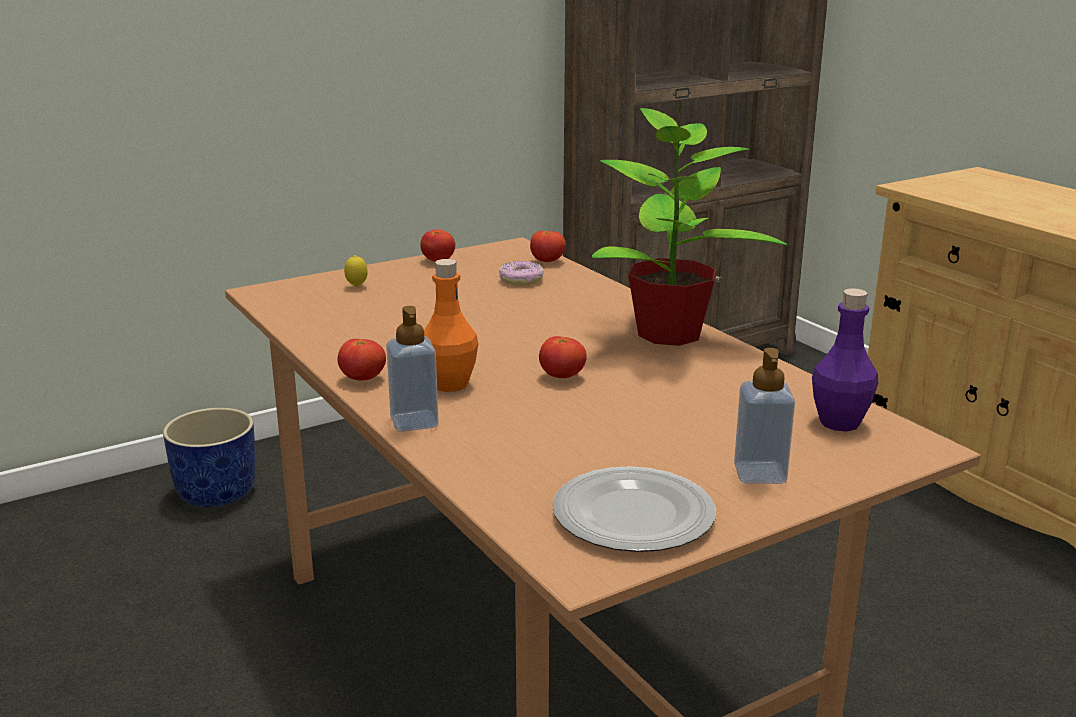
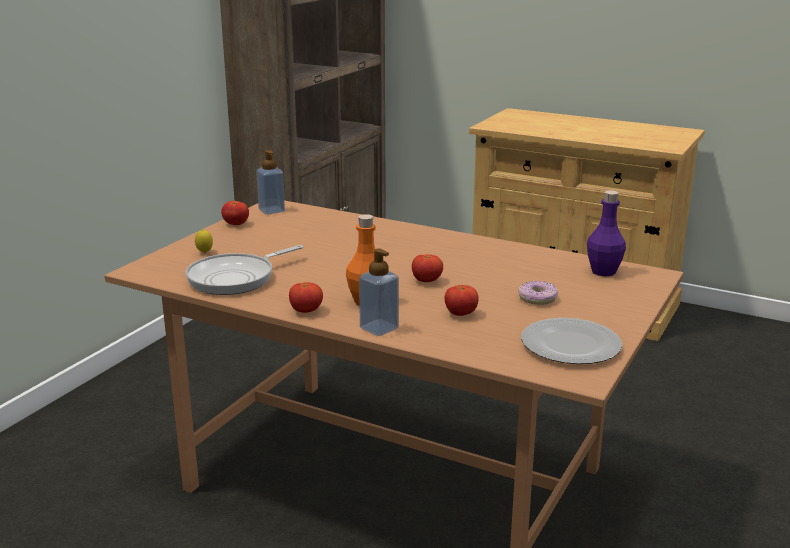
camera: 30 degrees left, 0 degrees up
blue planter [163,408,256,507] -> none
donut [499,261,544,285] -> donut moved to [518,281,558,305]
tomato [530,231,566,262] -> tomato moved to [445,285,479,316]
potted plant [592,101,788,346] -> none
soap dispenser [734,348,795,484] -> soap dispenser moved to [256,150,285,215]
none -> frying pan [186,245,303,295]

